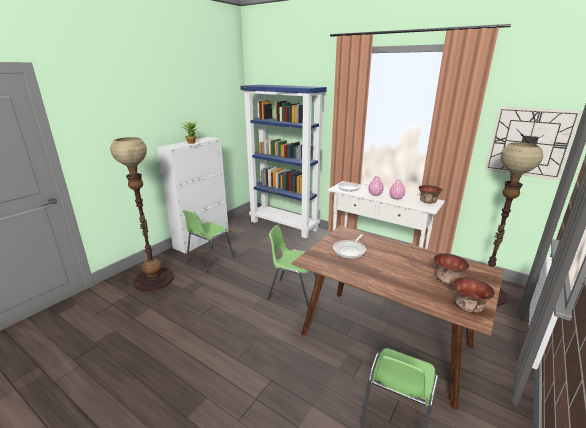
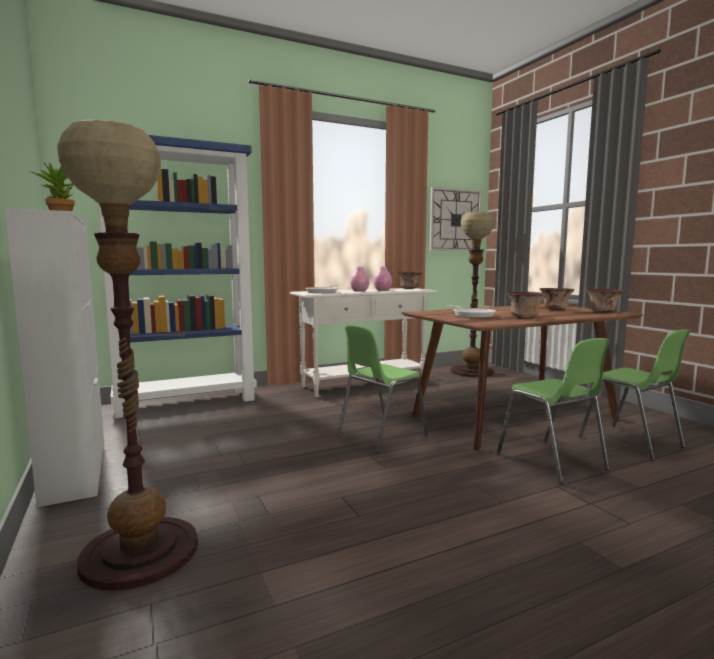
camera: 60 degrees left, 15 degrees down
green chair [183,210,235,273] -> green chair moved to [497,338,610,484]
none -> bowl [507,292,546,318]

